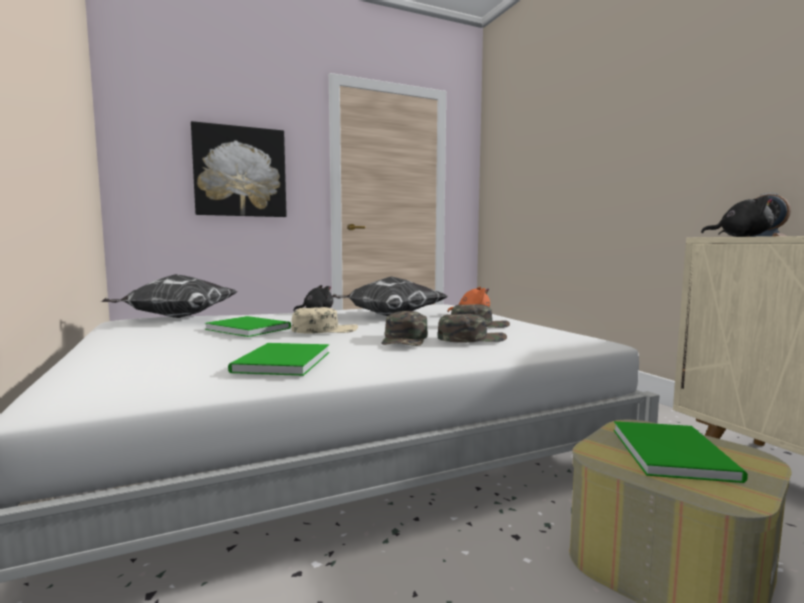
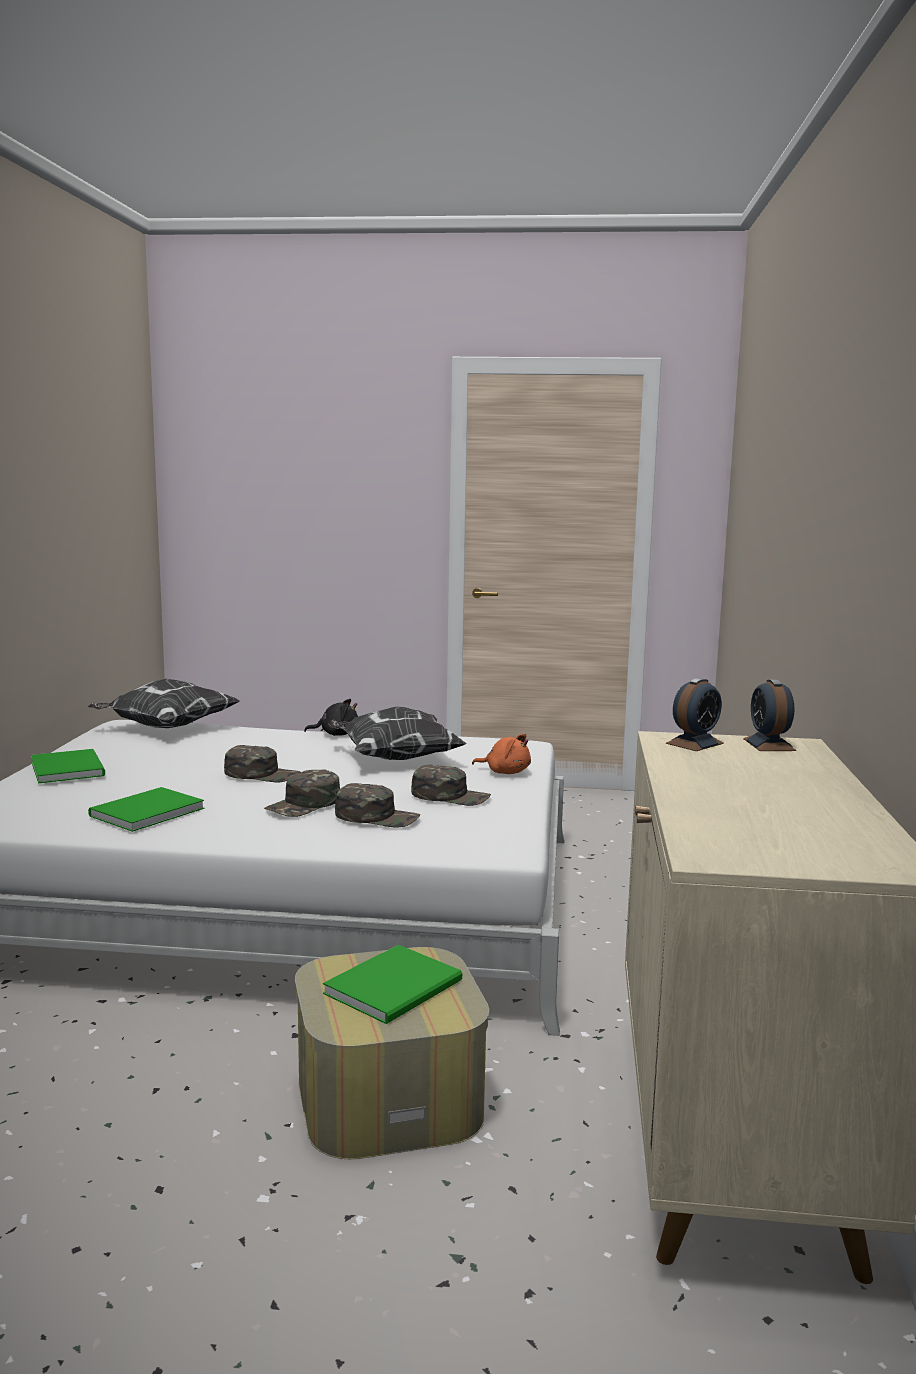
camera: 30 degrees right, 5 degrees up
picture [191,121,287,217] -> none
green book [205,316,291,337] -> green book moved to [31,749,105,784]
beige cap [291,307,358,333] -> green cap [224,745,301,782]
black plush toy [701,195,774,237] -> alarm clock [666,678,724,751]

